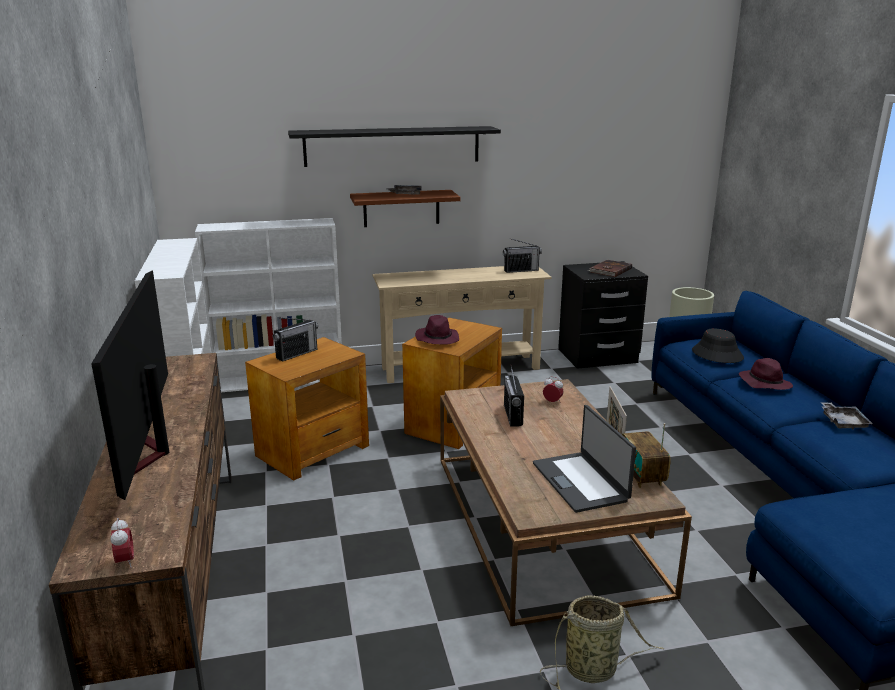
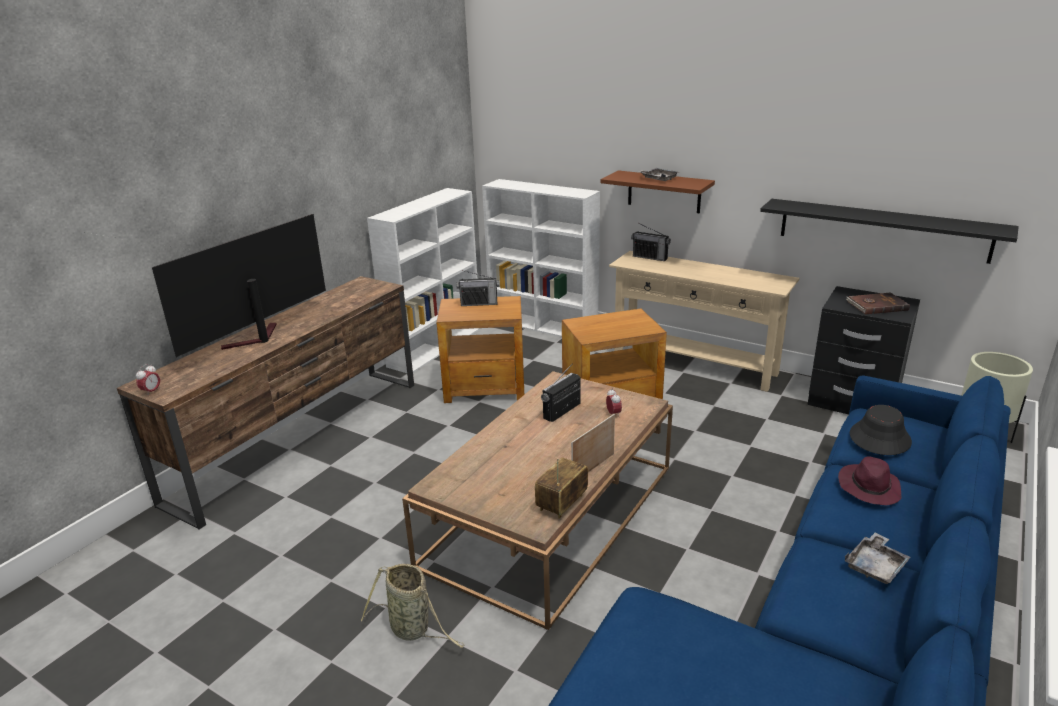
camera: 45 degrees right, 5 degrees up
black shelf [288,126,501,167] -> black shelf moved to [760,199,1019,264]
purple hat [415,315,459,344] -> none
radio [503,238,542,273] -> radio moved to [631,223,671,261]
laptop [533,405,636,513] -> none

